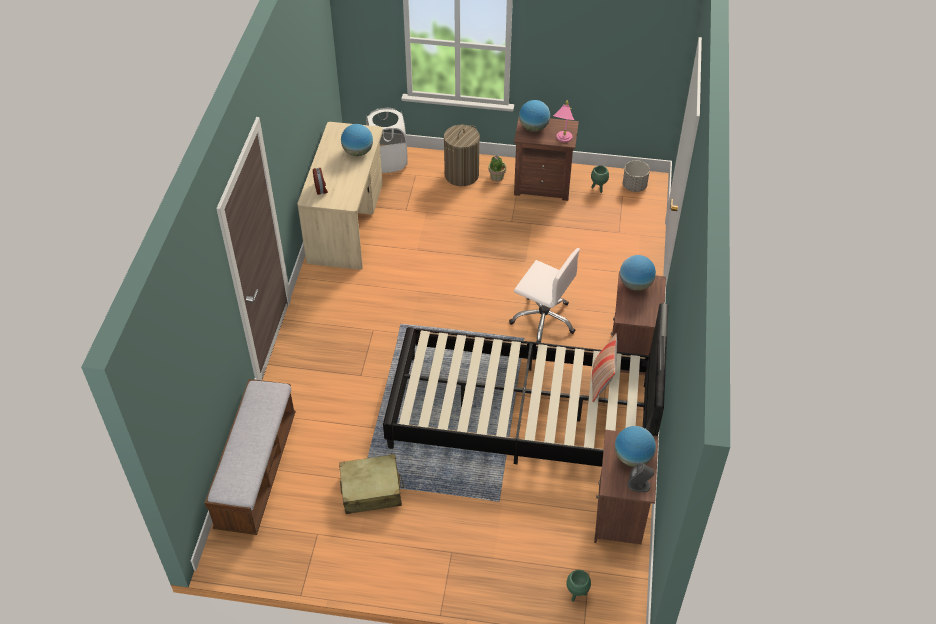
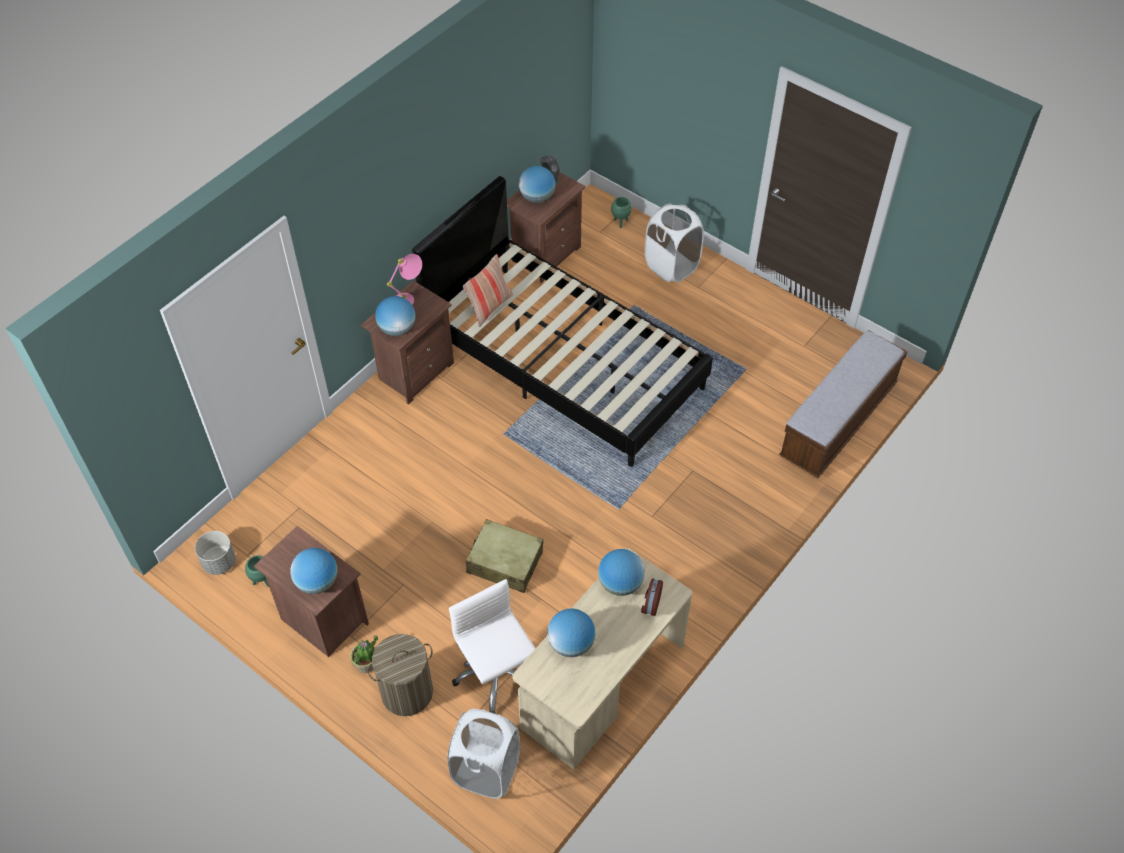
camera: 150 degrees left, 5 degrees up
beige suitcase [339,454,404,514] -> beige suitcase moved to [466,519,543,593]
white office chair [509,248,580,343] -> white office chair moved to [449,579,536,714]
pink table lamp [553,100,574,142] -> pink table lamp moved to [387,254,422,305]
none -> globe [598,549,645,596]
none -> white laundry basket [645,203,704,283]

